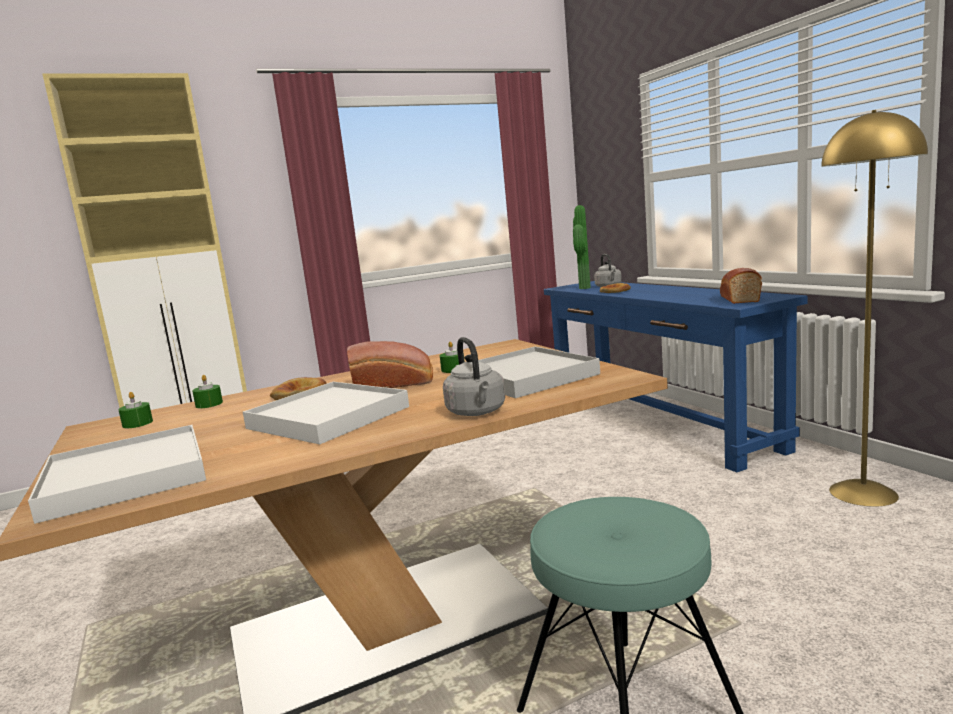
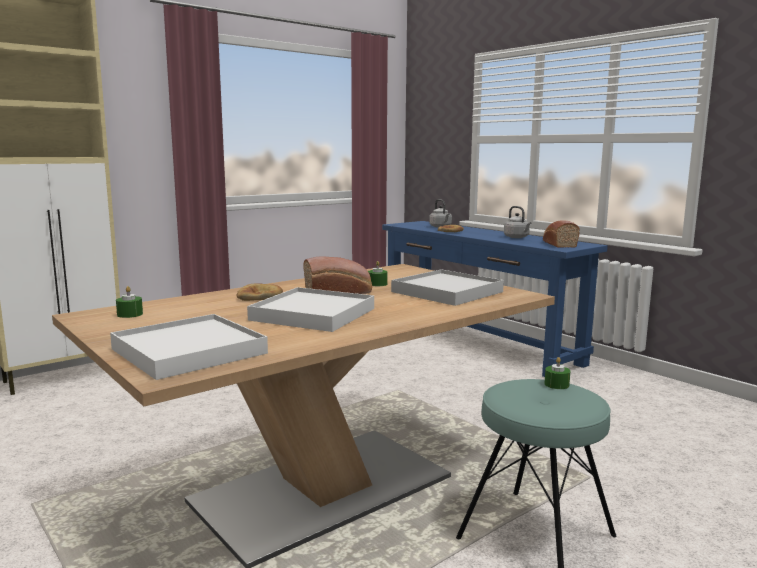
camera: 15 degrees left, 0 degrees up
green candle [192,375,223,408] -> green candle moved to [544,357,570,389]
grey kettle [443,337,505,416] -> grey kettle moved to [504,206,532,238]
potted plant [573,205,591,289] -> none
yellow floor lamp [821,110,928,507] -> none

